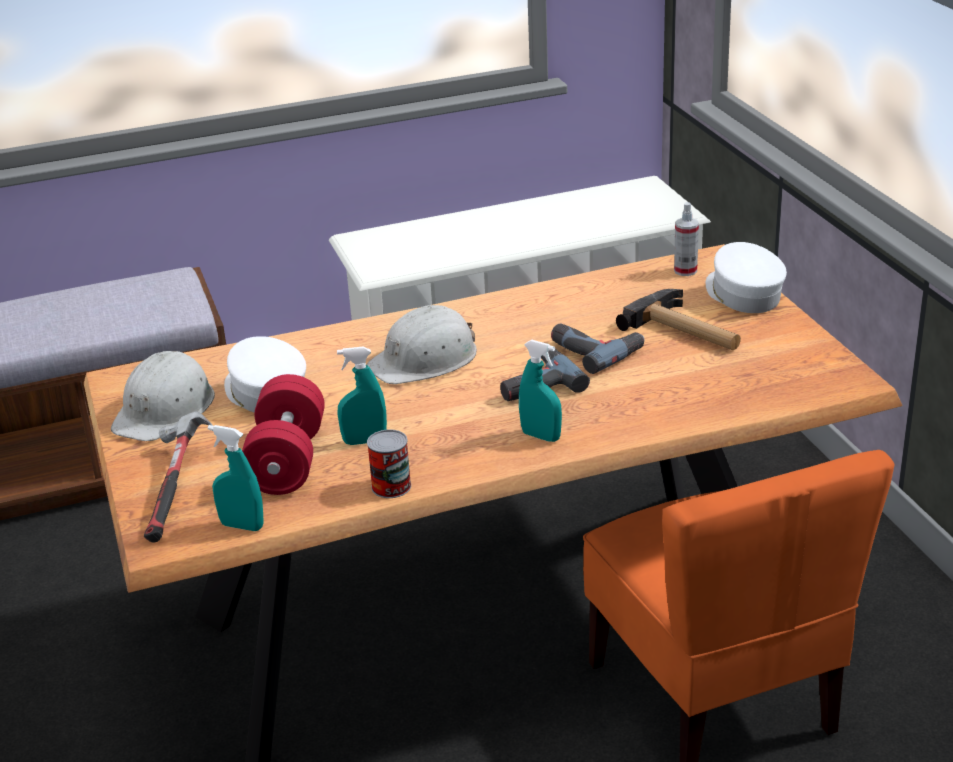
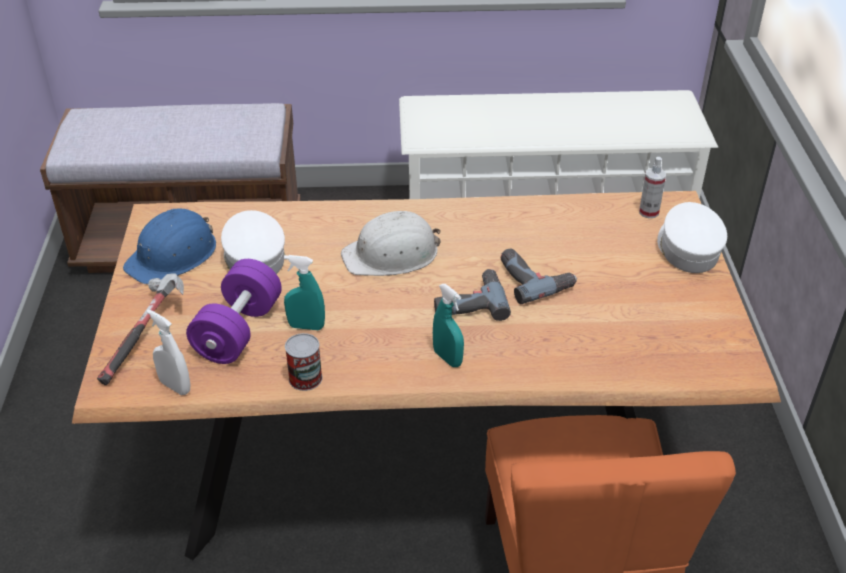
camera: 15 degrees right, 10 degrees up
white hard hat [111,351,215,441] -> blue hard hat [123,209,216,284]
turquoise spray bottle [208,425,264,531] -> white spray bottle [147,309,191,395]
red dumbbell [242,374,325,495] -> purple dumbbell [186,259,282,364]
hammer [616,289,741,350] -> none

